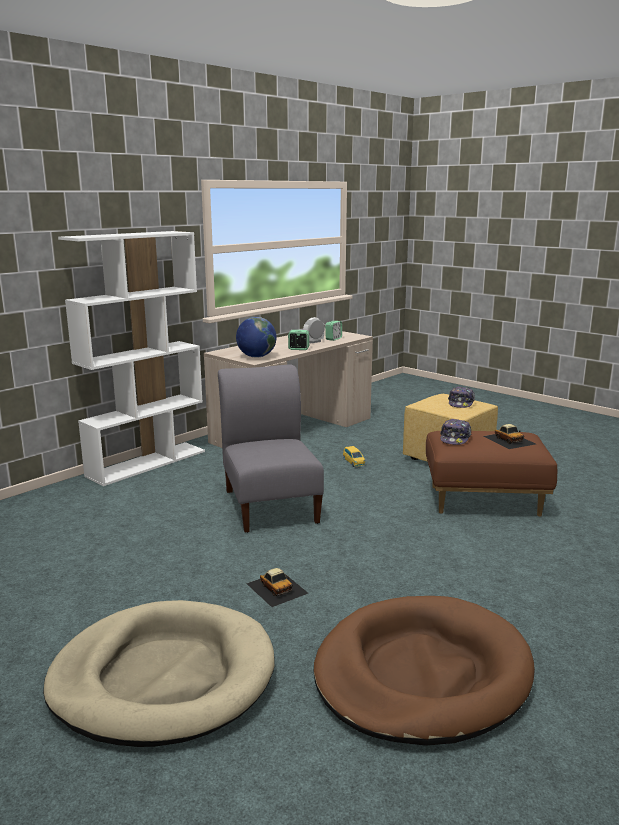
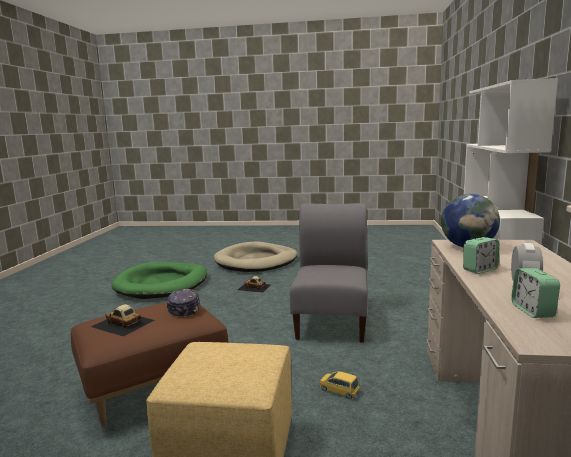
camera: 145 degrees right, 5 degrees down
grey chair [218,364,324,533] -> grey chair turned 120 degrees counterclockwise [290,203,368,343]
brown dog bed [314,596,535,746] -> green dog bed [112,262,207,299]
cap [448,386,475,408] -> none

